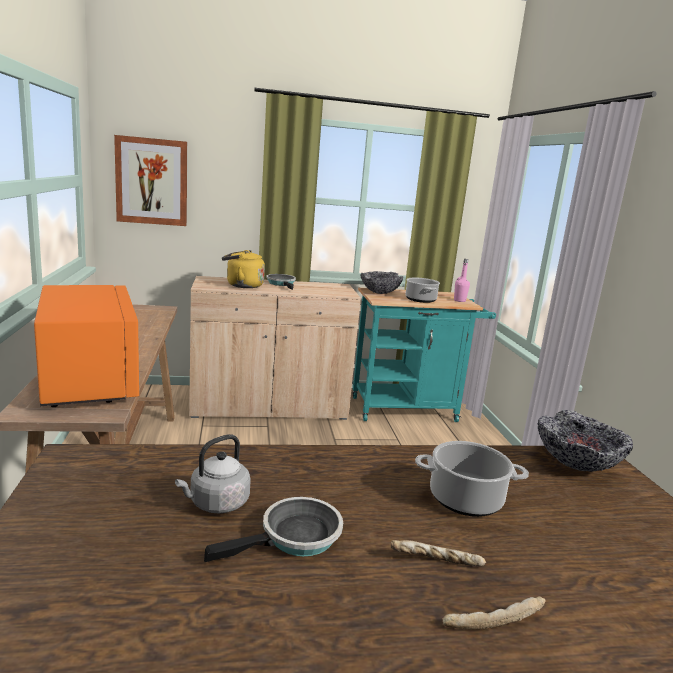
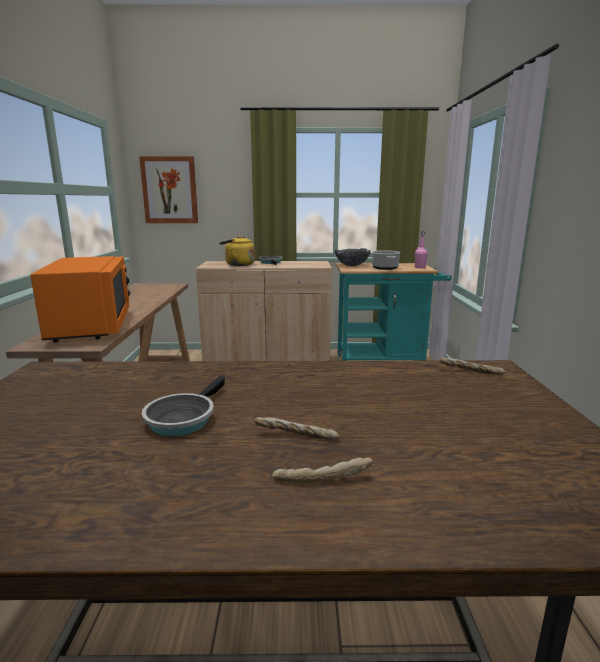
camera: 10 degrees right, 0 degrees up
grey kettle [175,434,251,514] -> none
frying pan [204,497,343,562] -> frying pan turned 135 degrees clockwise [142,376,225,436]
cooking pot [415,441,529,517] -> none
bowl [537,410,633,472] -> bread [439,358,505,375]

